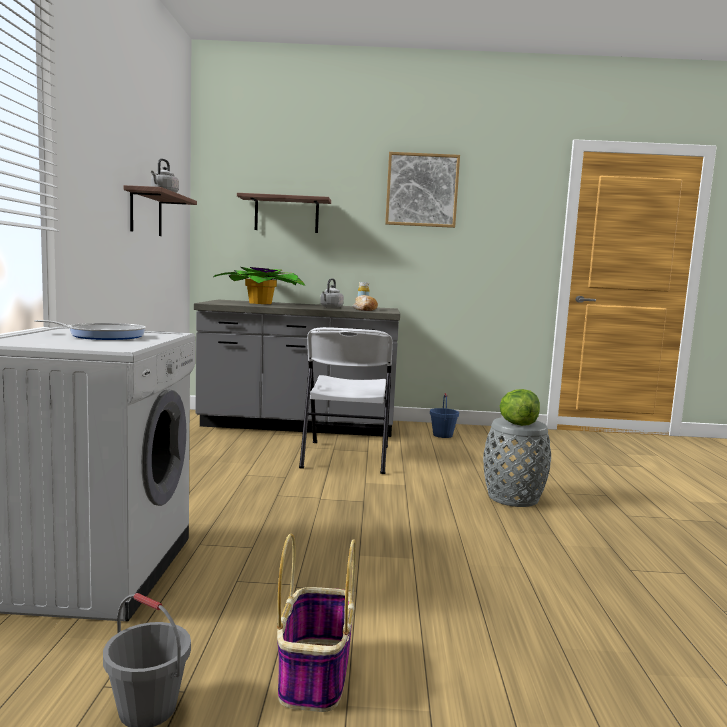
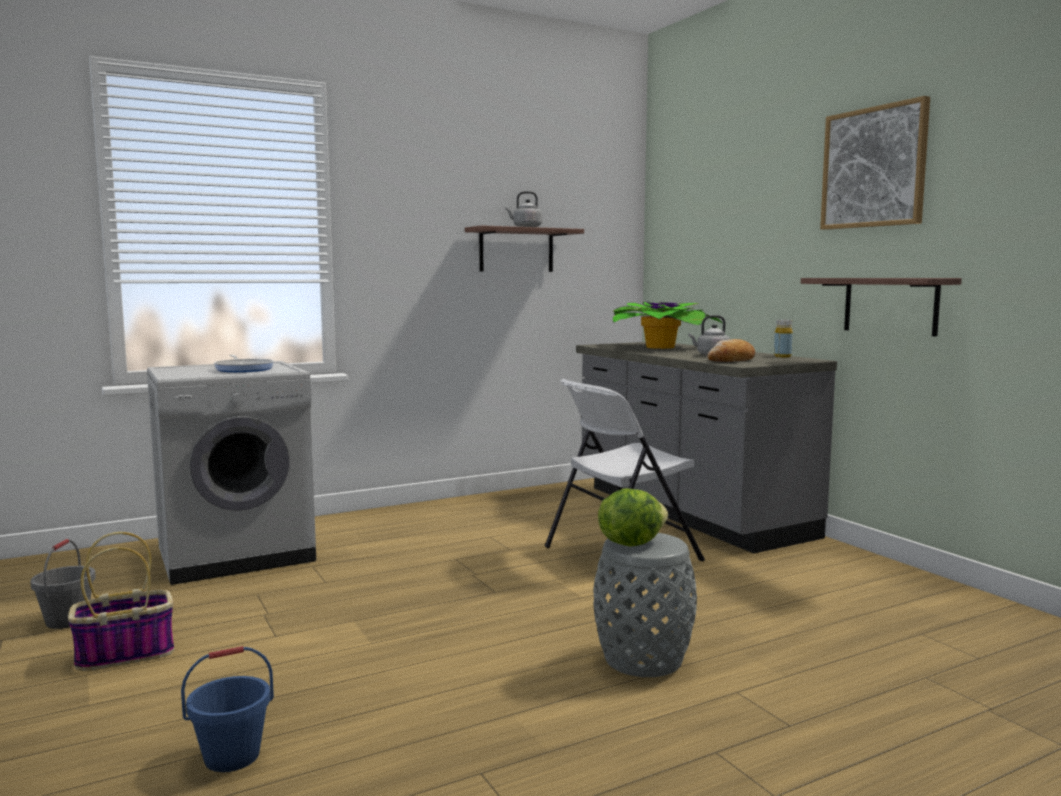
camera: 60 degrees right, 0 degrees up
shelf [237,193,331,233] -> shelf moved to [801,278,962,337]
blue bucket [430,393,459,438] -> blue bucket moved to [181,646,274,772]

